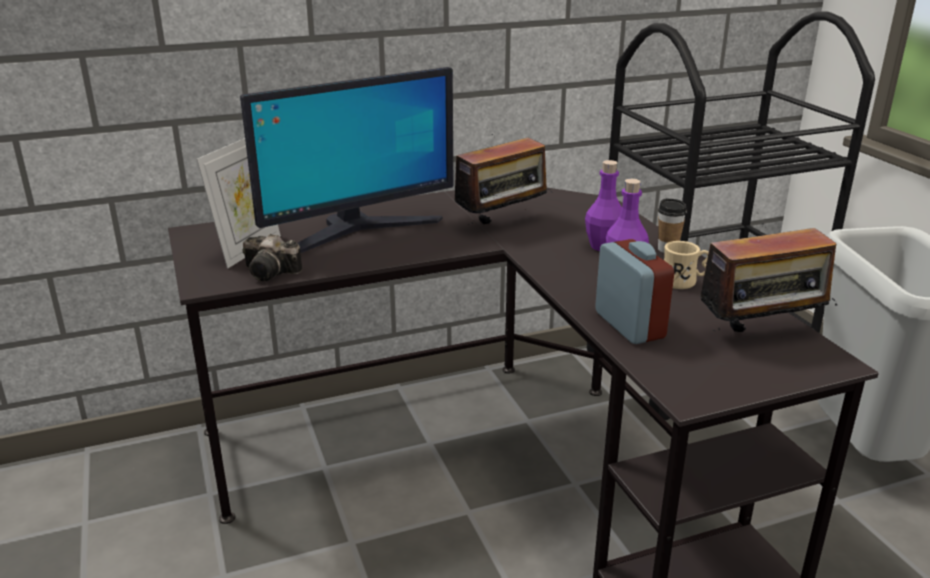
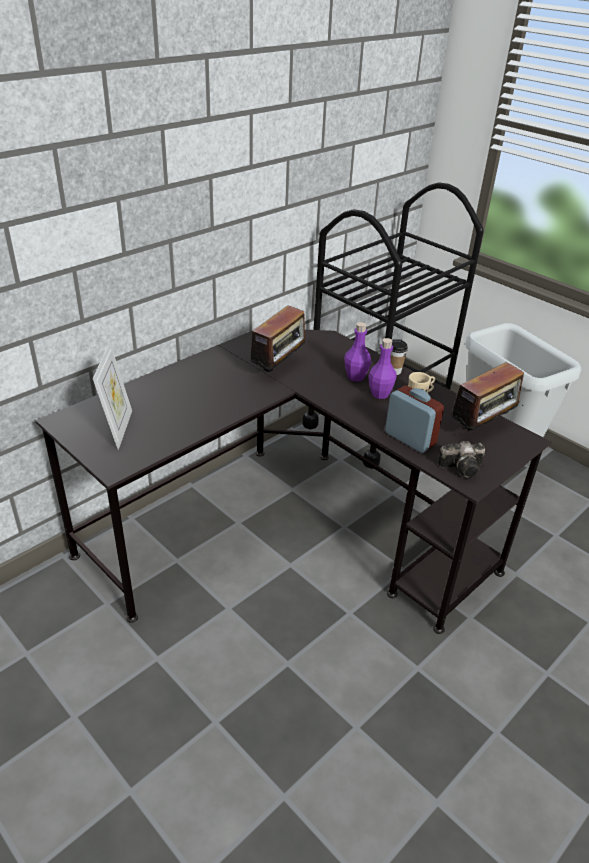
camera: 25 degrees left, 10 degrees up
monitor [240,67,453,253] -> none
camera [242,234,302,281] -> camera moved to [438,441,485,478]

